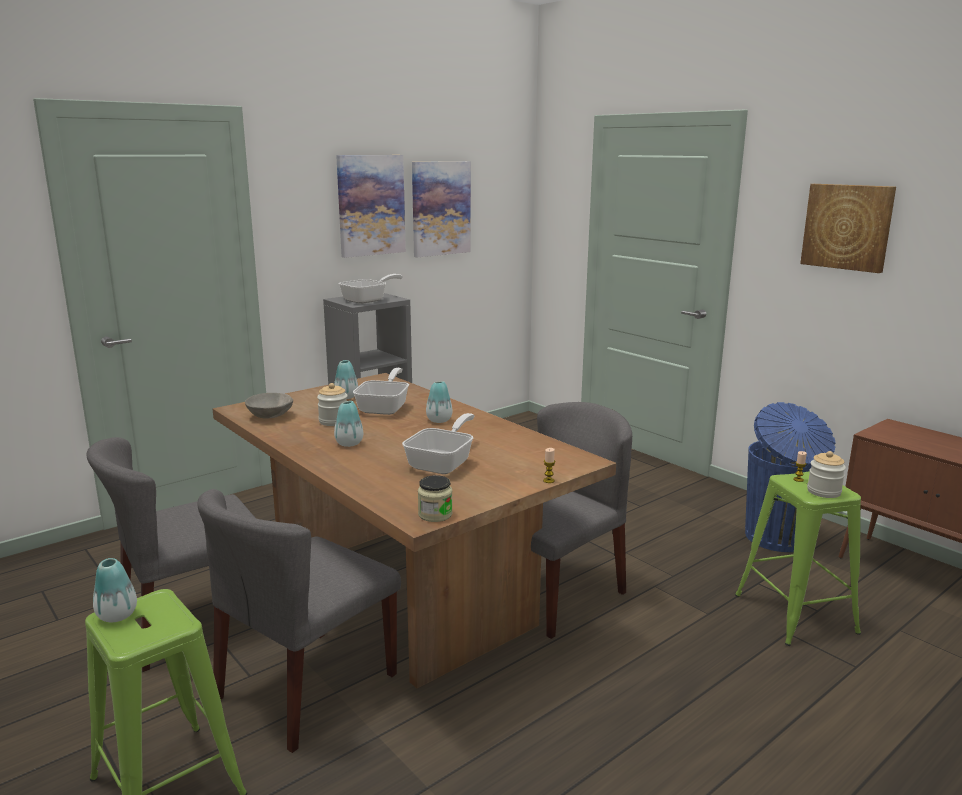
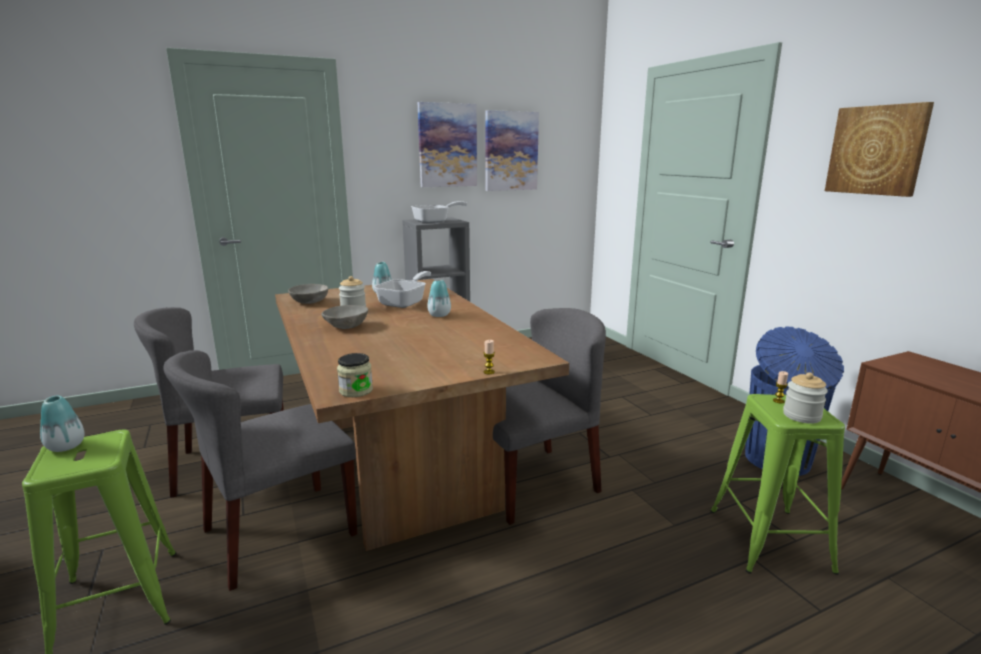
camera: 15 degrees right, 0 degrees up
vase [334,401,363,447] -> grey bowl [321,305,368,329]
frying pan [402,413,475,474] -> none

